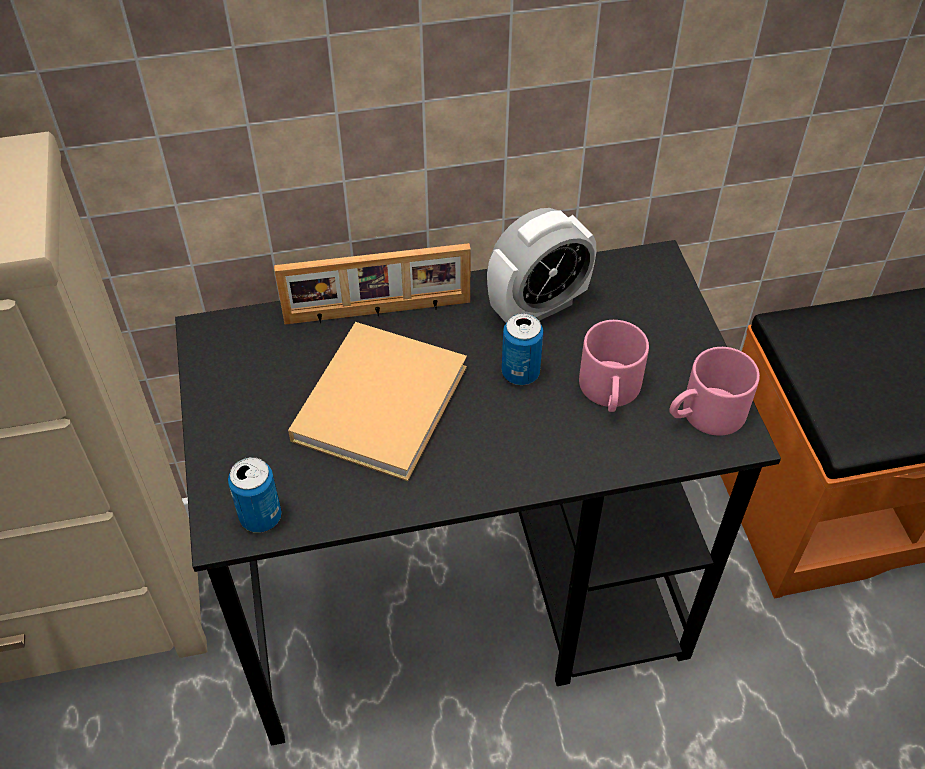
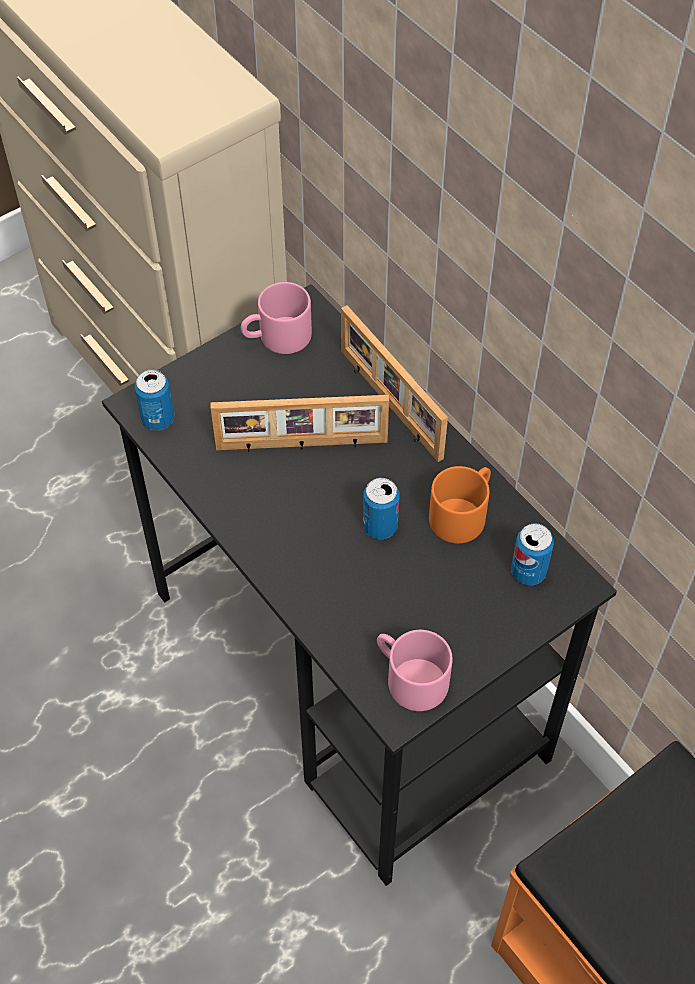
camera: 65 degrees right, 5 degrees up
beige book [288,322,467,481] -> picture frame [211,395,389,452]
alarm clock [487,208,596,323] -> orange mug [429,466,491,543]
pink mug [579,320,649,412] -> pink mug moved to [241,282,312,354]
none -> can [511,523,554,585]

